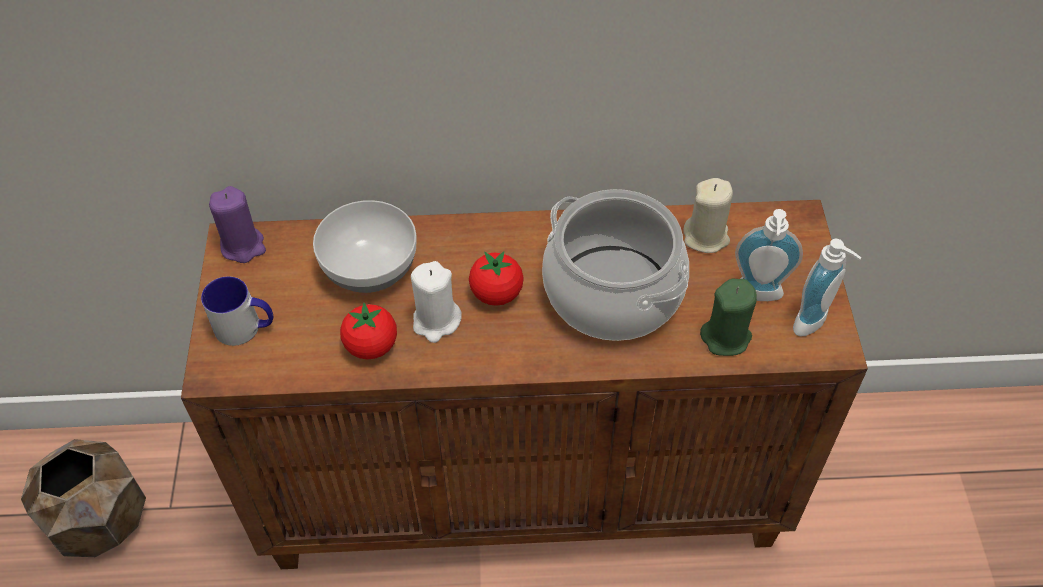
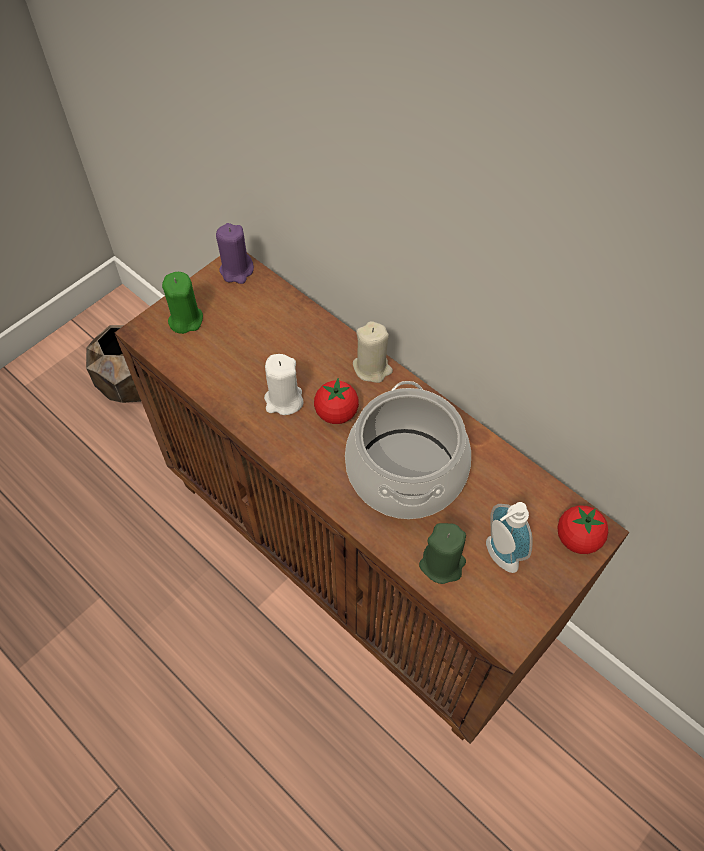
camera: 45 degrees right, 5 degrees up
mug [201,276,273,346] -> green candle [162,272,203,334]
bowl [313,200,416,293] -> none
tomato [340,302,397,359] -> tomato moved to [557,506,608,554]
beige candle [683,178,733,253] -> beige candle moved to [353,321,393,383]
soap dispenser [793,239,861,337] -> none

